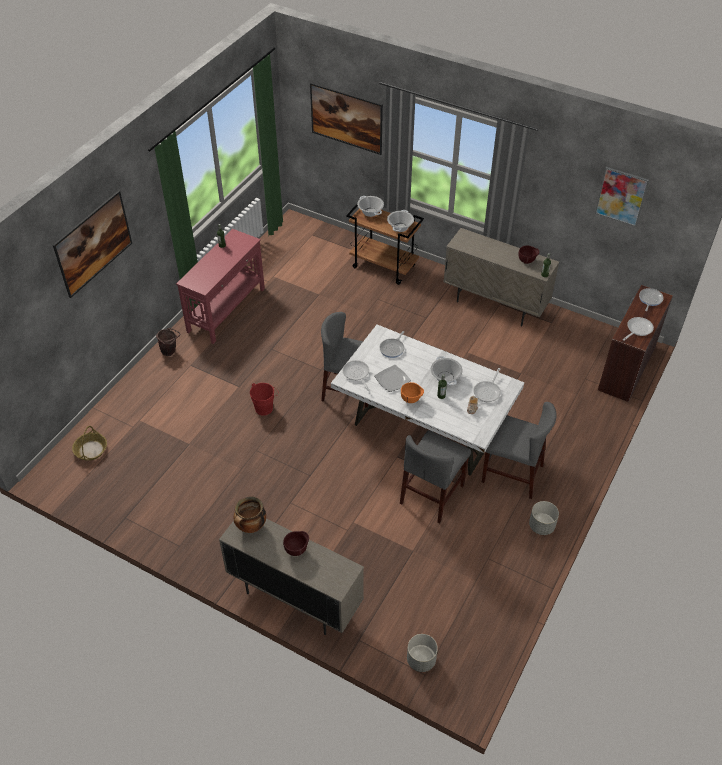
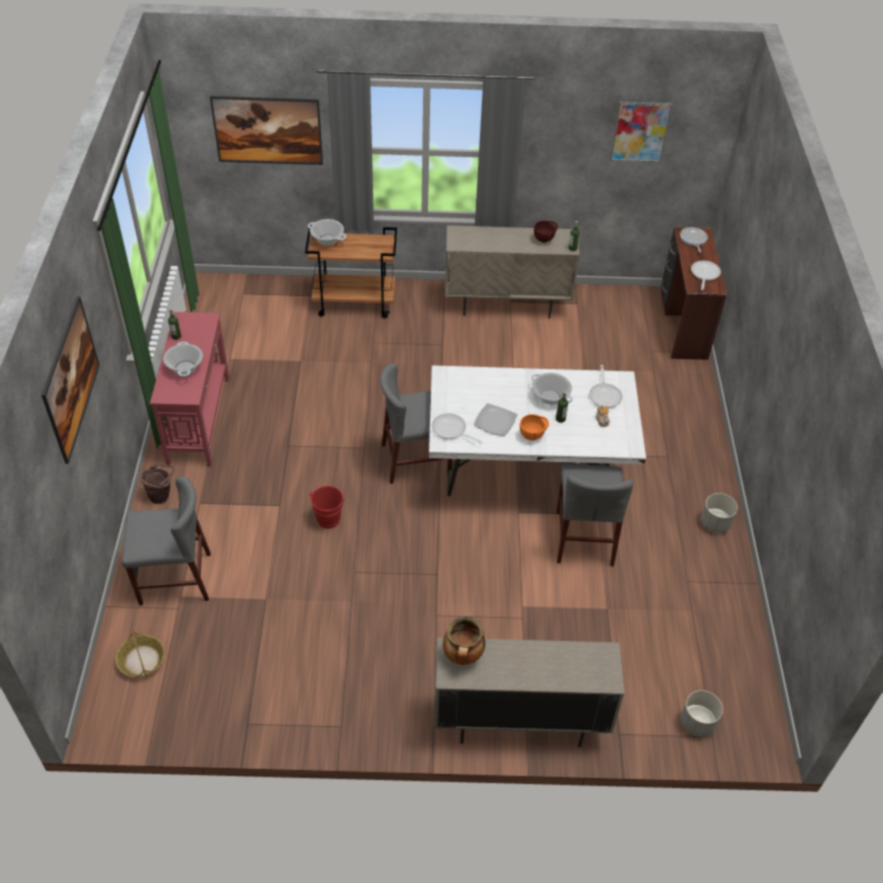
camera: 30 degrees left, 0 degrees up
brown bowl [283,531,309,556] -> none
frying pan [380,331,404,358] -> none
cooking pot [387,210,414,232] -> cooking pot moved to [163,341,203,377]
grey chair [482,402,557,499] -> grey chair moved to [122,476,211,605]

